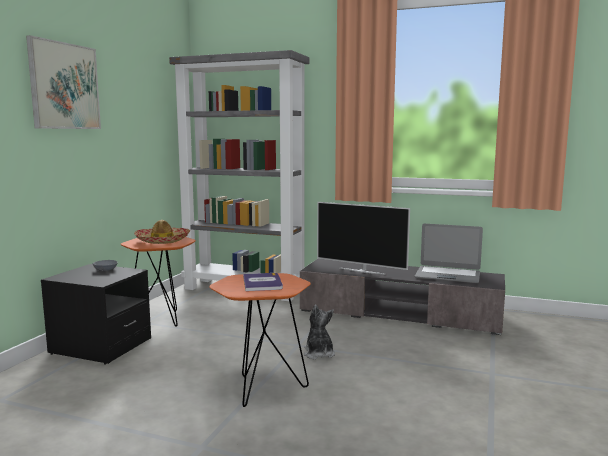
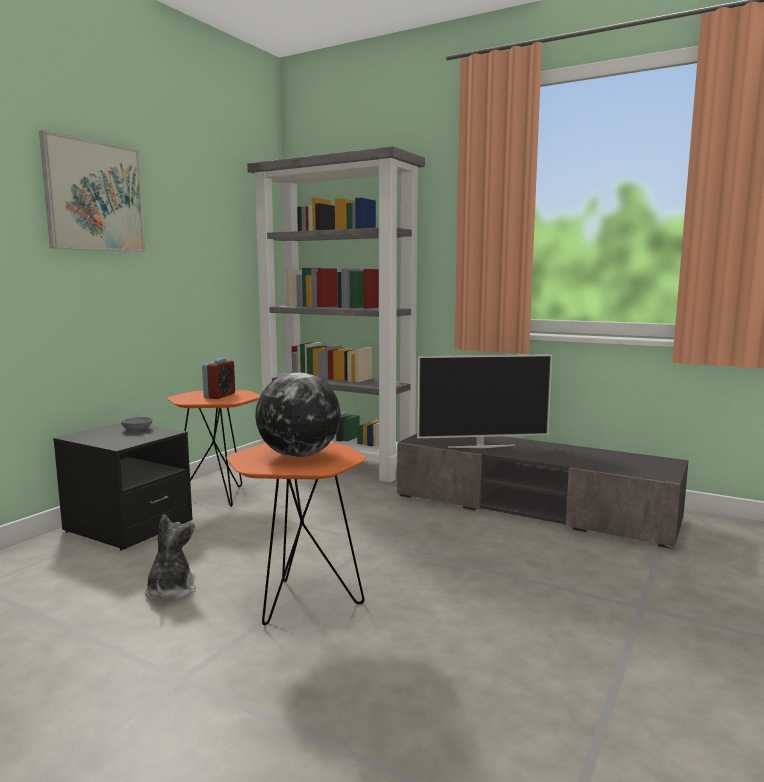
camera: 10 degrees right, 0 degrees up
hat [134,220,190,244] -> alarm clock [202,358,235,399]
book [243,273,283,291] -> globe [255,373,341,457]
plush toy [304,305,335,359] -> plush toy moved to [145,514,196,600]
television [317,202,410,275] -> television turned 45 degrees counterclockwise [417,354,552,448]
laptop [415,224,483,283] -> none

